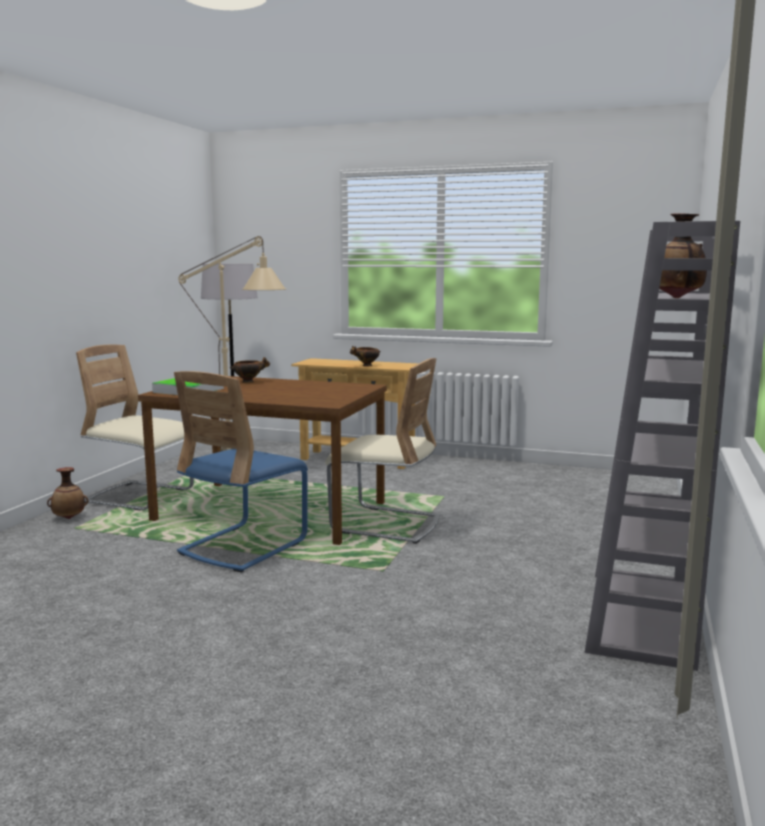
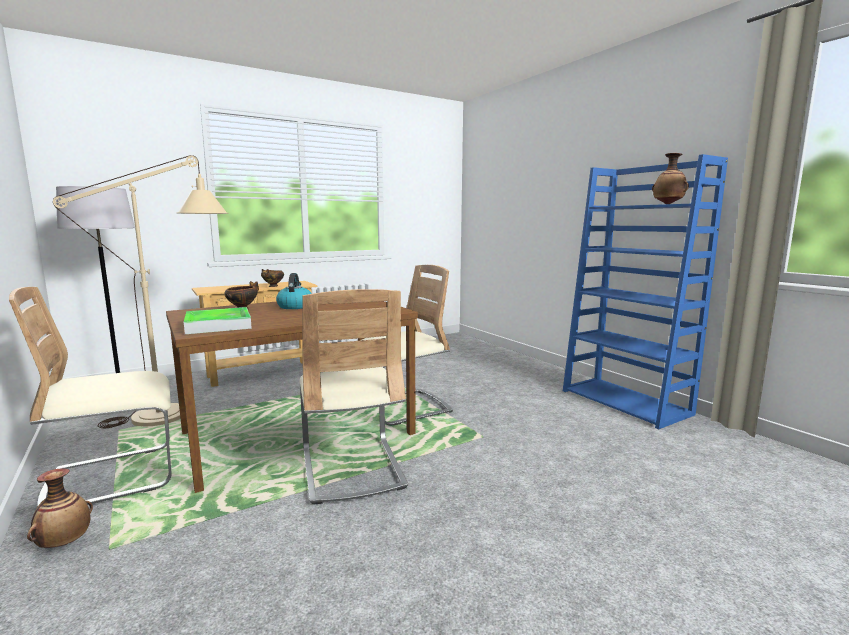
camera: 50 degrees left, 0 degrees up
blue chair [174,371,308,572] -> beige chair [299,289,408,505]
grey bookcase [584,221,740,671] -> blue bookcase [563,154,728,429]
none -> kettle [276,273,312,309]

